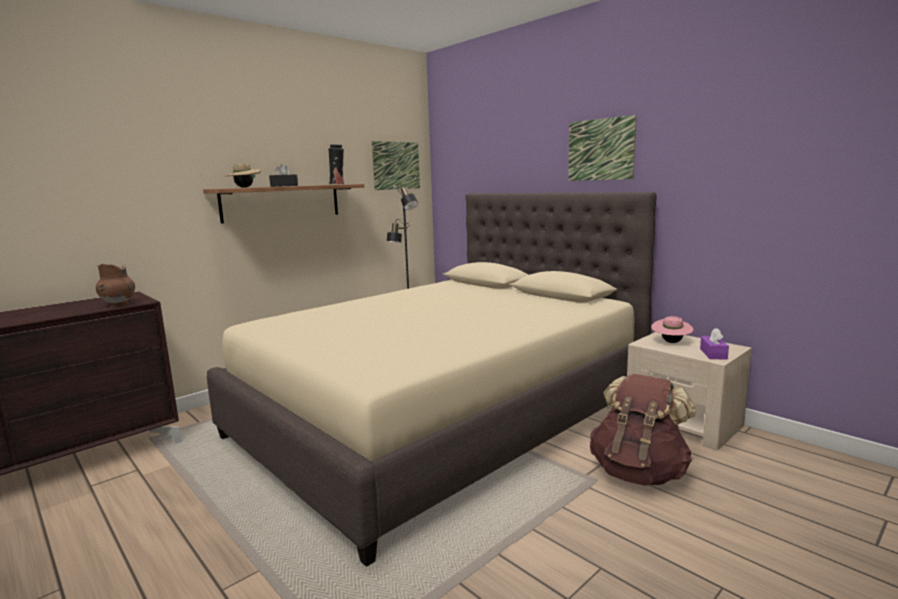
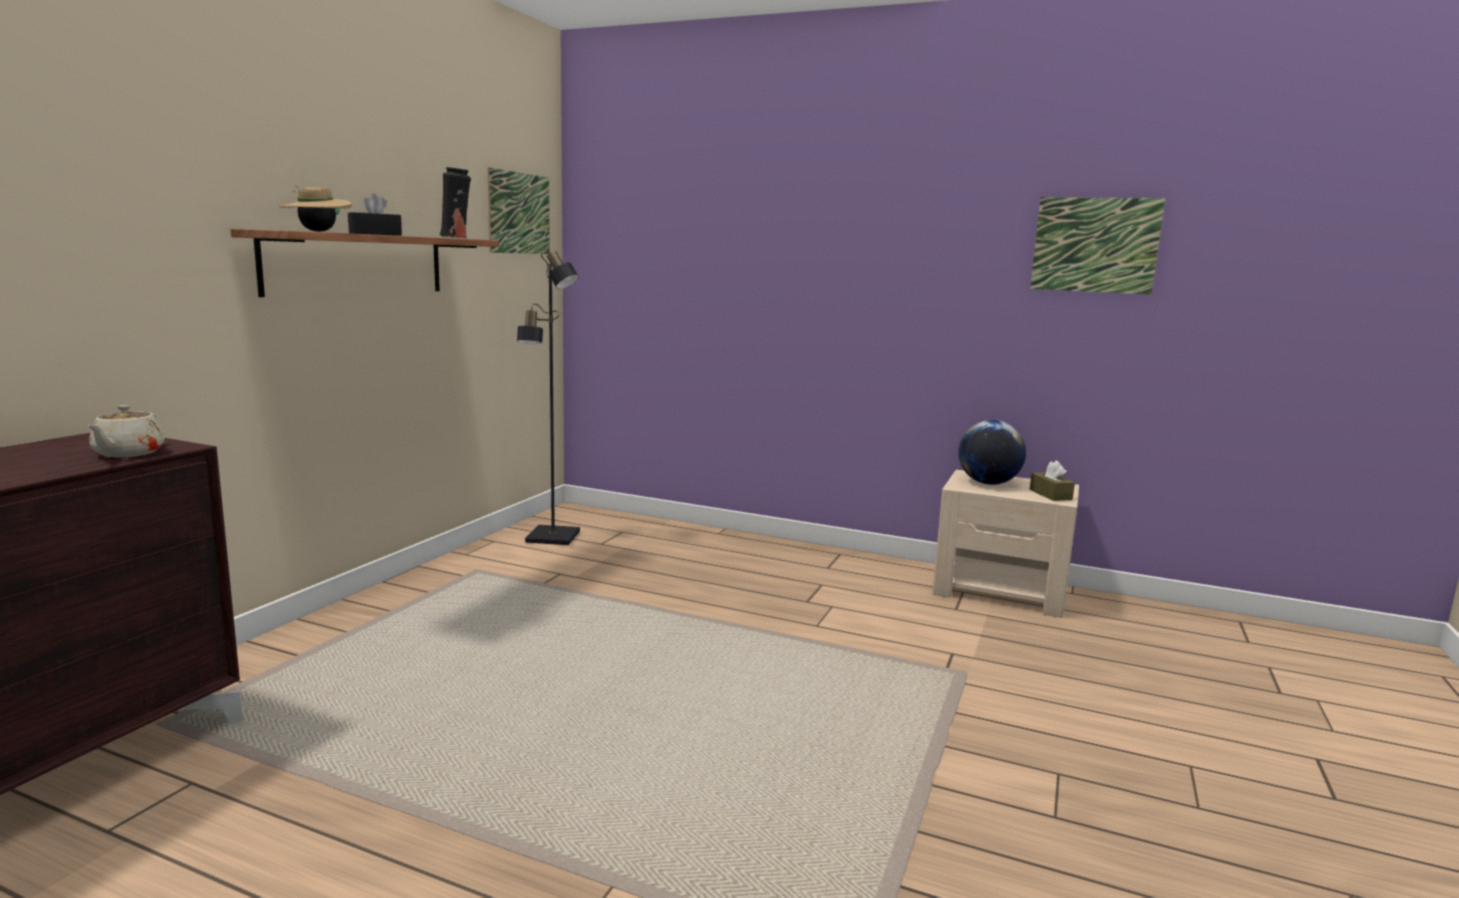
camera: 25 degrees left, 0 degrees up
brown vase [96,264,135,307] -> beige teapot [88,405,165,457]
beige bed [207,192,657,567] -> none
picture [568,115,636,181] -> picture moved to [1030,197,1165,295]
brown backpack [590,374,696,486] -> none
pink hat [651,316,693,343] -> globe [958,420,1026,485]
purple tissue box [700,328,729,360] -> brown tissue box [1030,461,1075,501]

